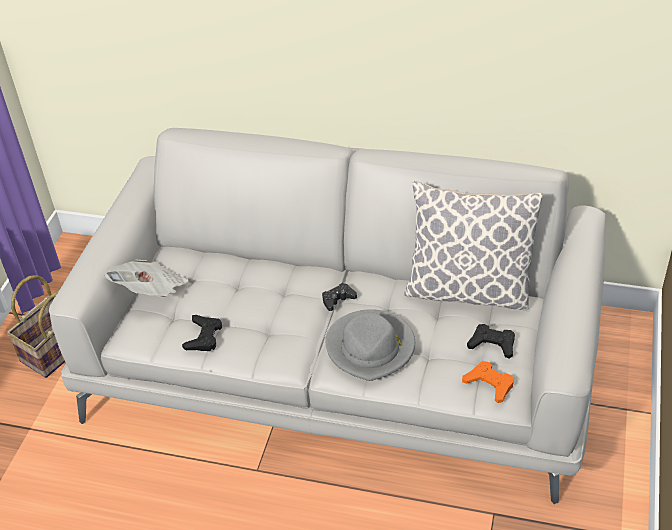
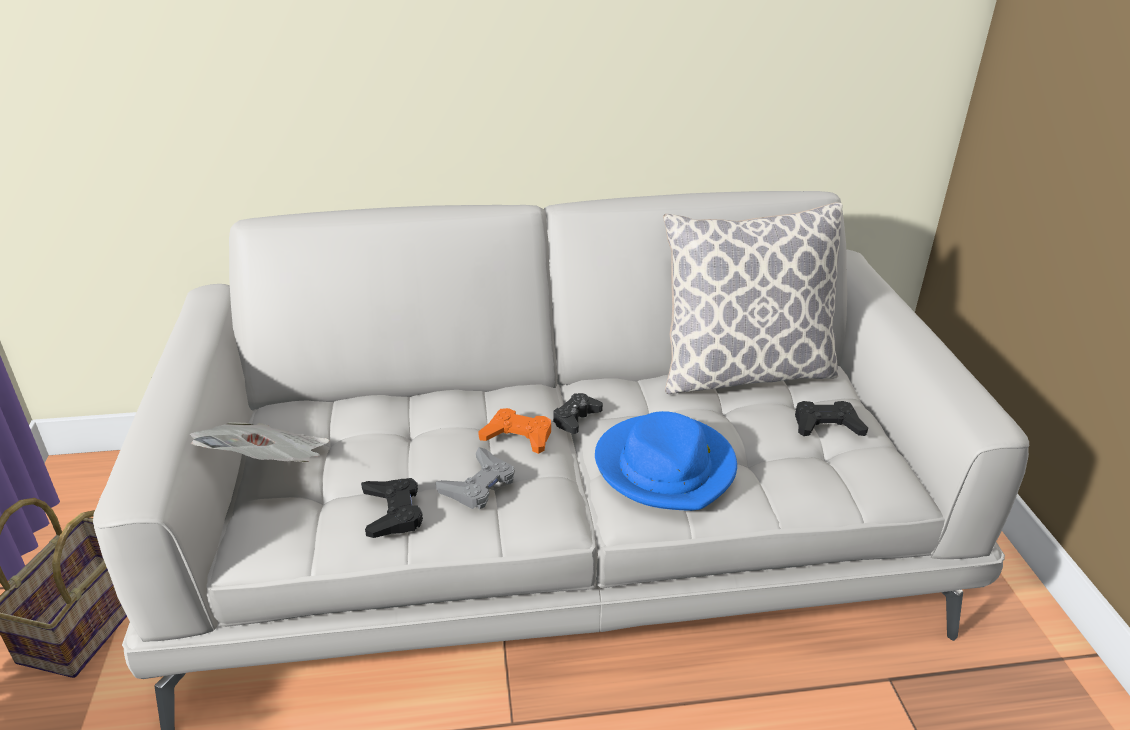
camera: 25 degrees left, 10 degrees down
grey hat [325,309,415,381] -> blue hat [595,411,737,511]
orange game controller [462,361,514,403] -> orange game controller moved to [478,408,551,454]
none -> grey game controller [436,447,515,509]

